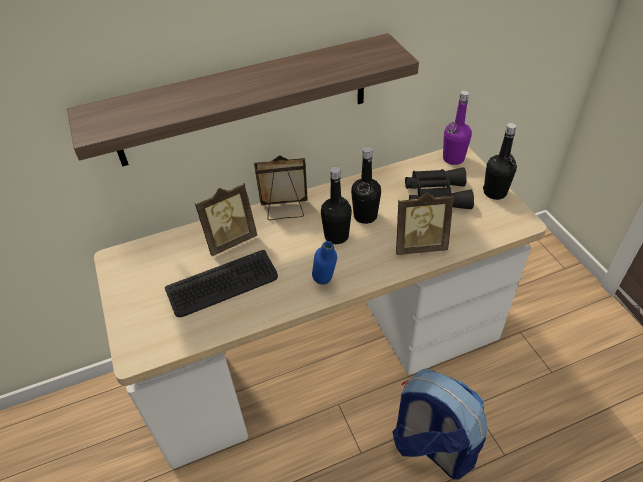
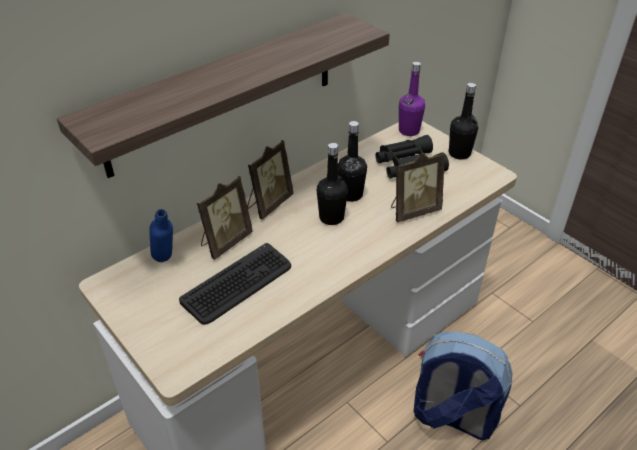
camera: 20 degrees left, 5 degrees down
picture frame [254,155,308,220] -> picture frame turned 150 degrees clockwise [247,140,294,220]
blue bottle [312,241,337,284] -> blue bottle moved to [149,209,173,262]

